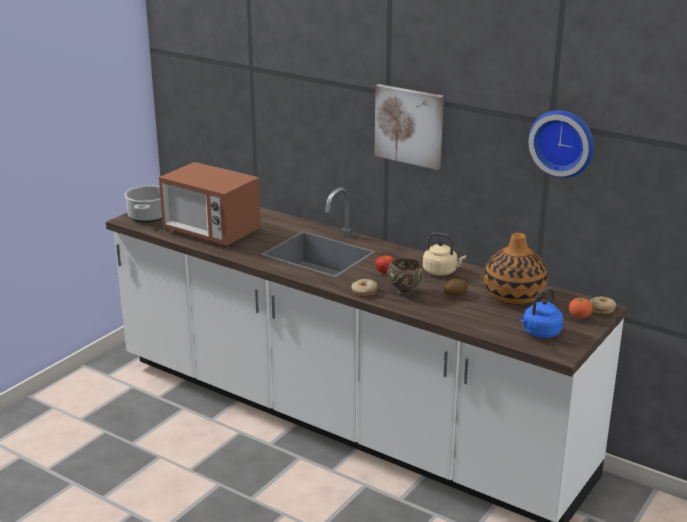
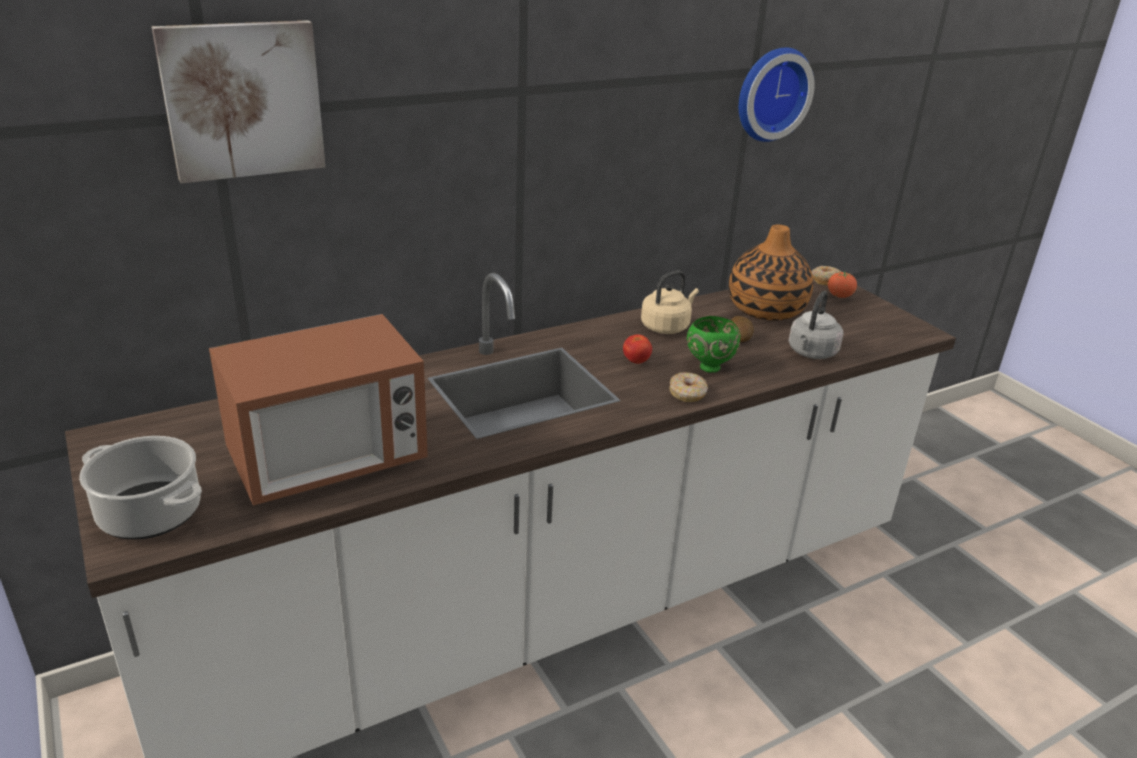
camera: 65 degrees left, 5 degrees up
picture [374,84,444,170] -> picture moved to [151,20,326,184]
brown bowl [387,259,423,296] -> green bowl [687,316,740,373]
blue kettle [520,288,563,338] -> none
none -> grey kettle [788,291,844,359]

